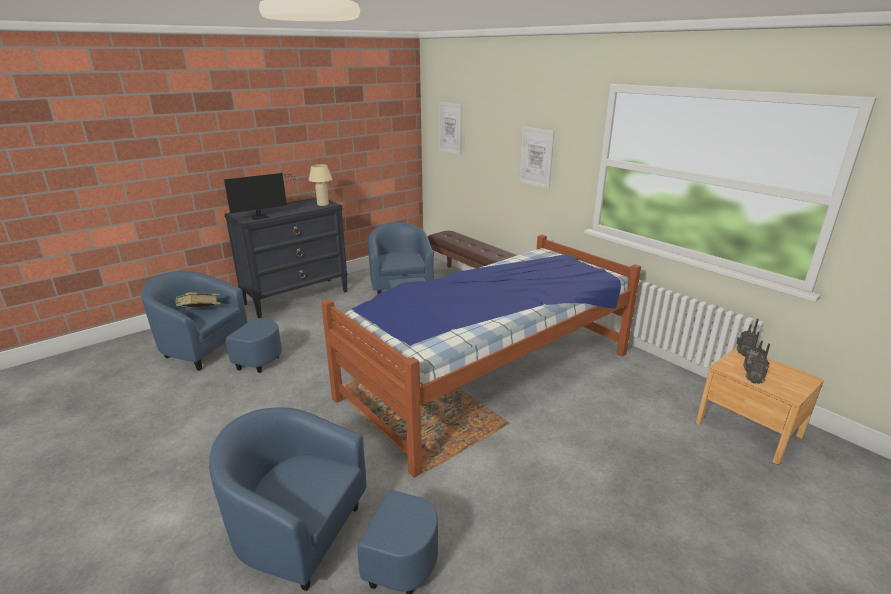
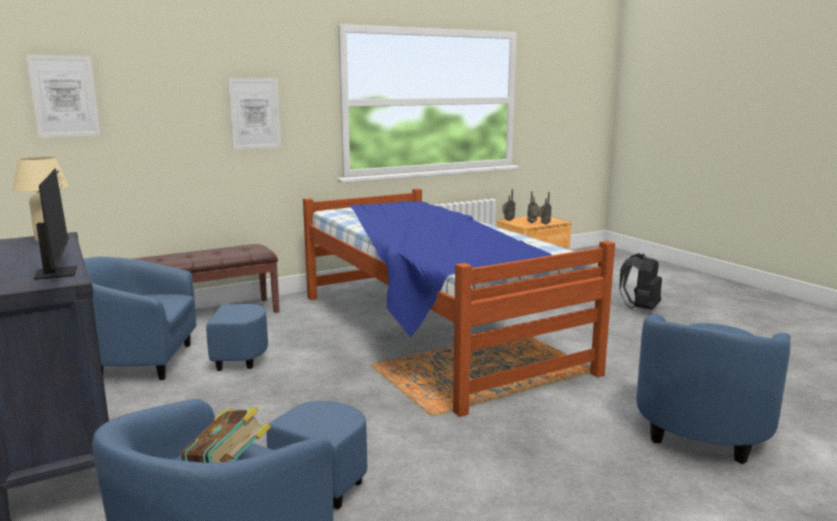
camera: 80 degrees left, 10 degrees down
none -> black backpack [619,253,662,310]

